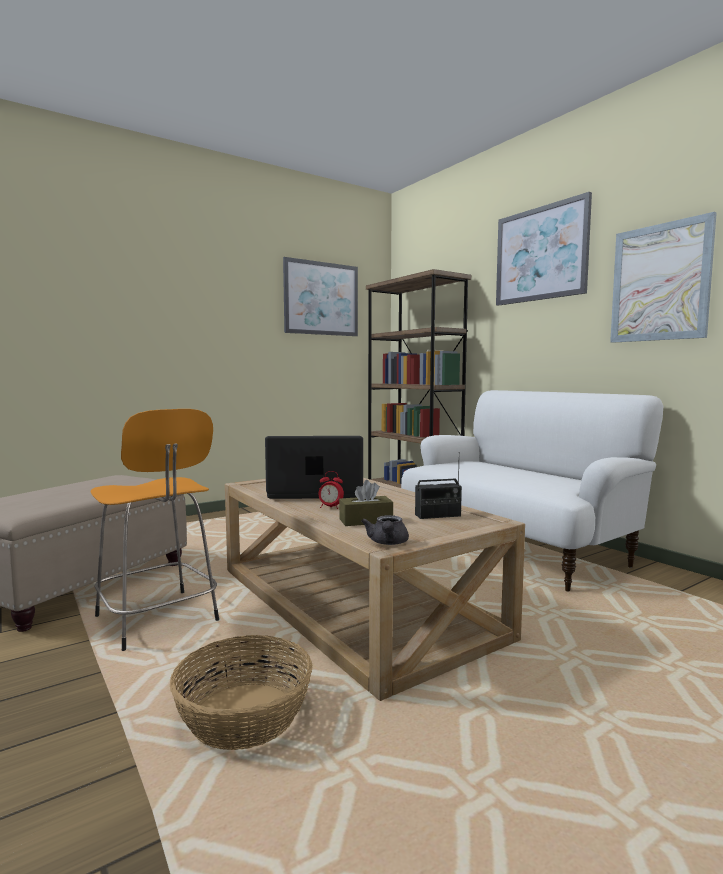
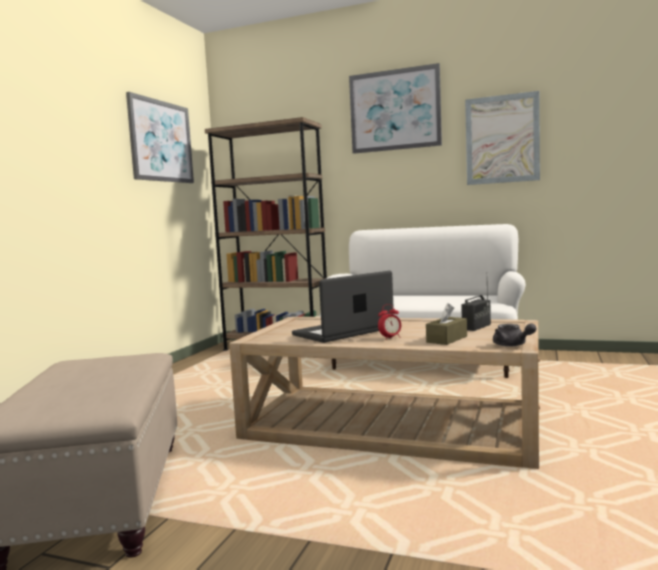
camera: 35 degrees left, 0 degrees up
orange stool [91,409,219,651] -> none
basket [170,635,312,750] -> none

